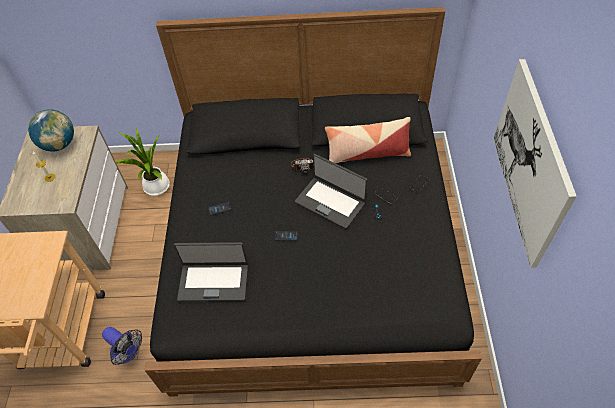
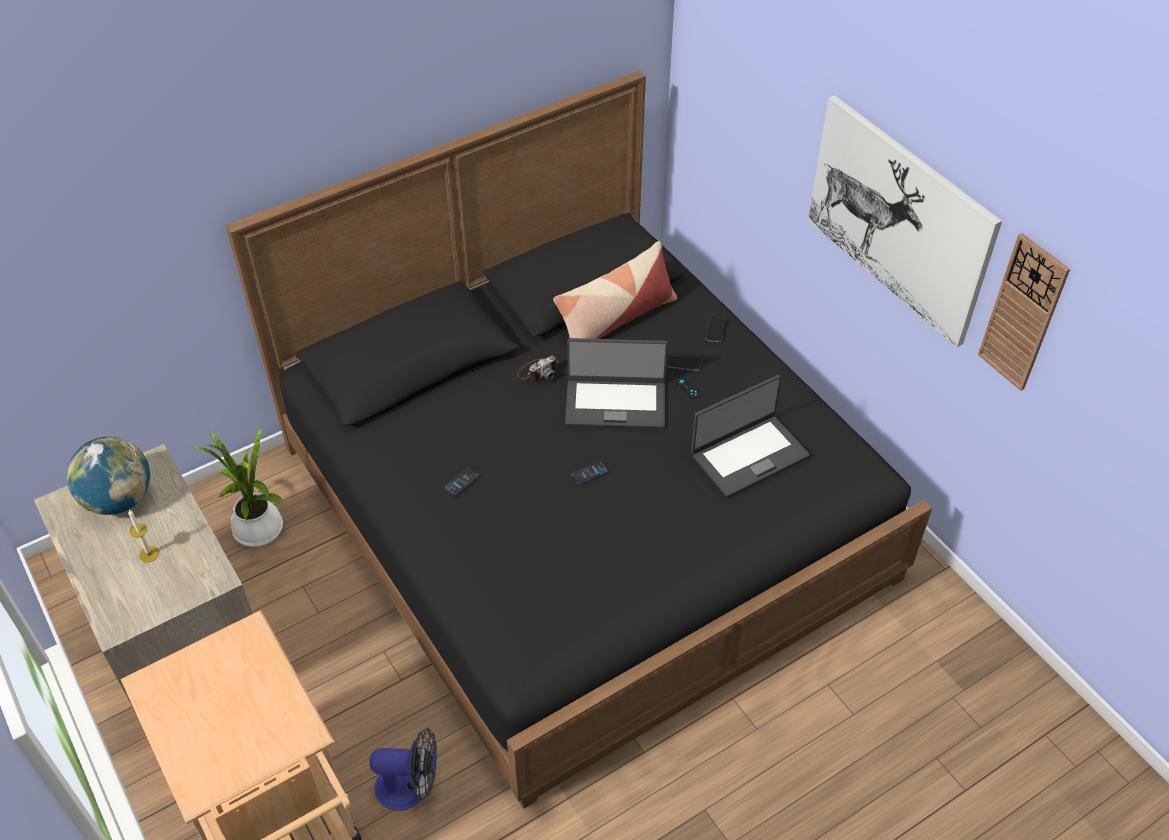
camera: 35 degrees left, 5 degrees down
laptop [174,242,248,301] -> laptop moved to [691,375,810,497]
none -> wall clock [978,233,1070,391]

